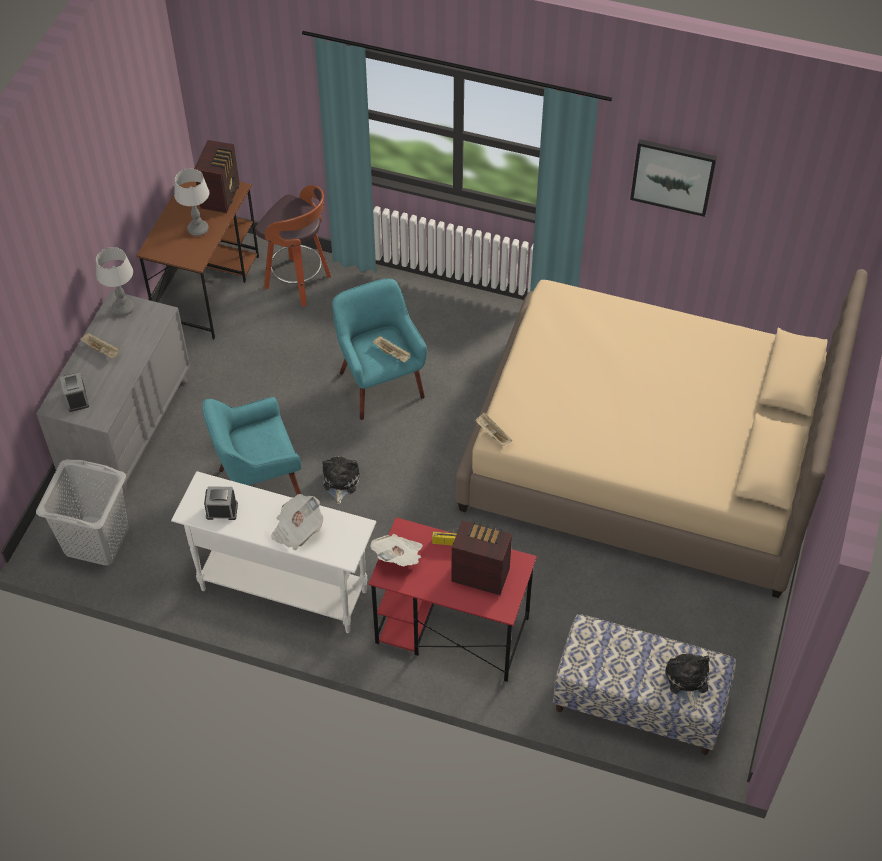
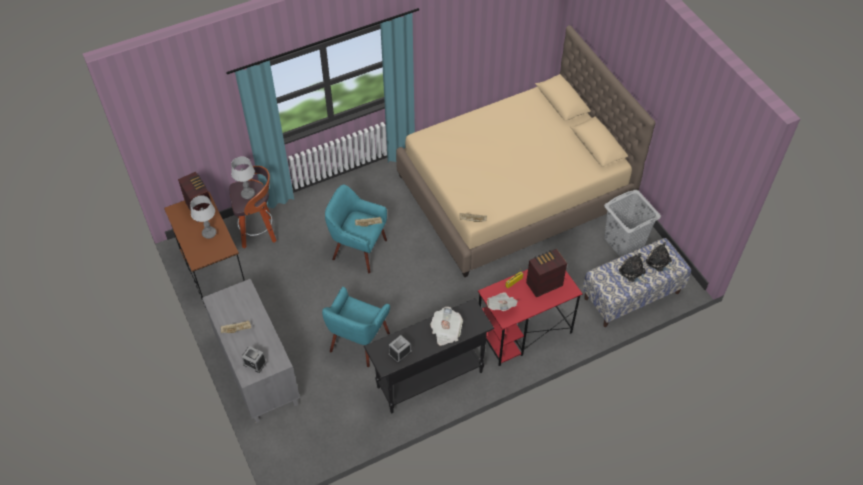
camera: 45 degrees left, 0 degrees up
grey laundry basket [36,459,129,565] -> grey laundry basket moved to [604,190,661,257]
table lamp [96,247,134,316] -> table lamp moved to [231,156,255,199]
white console table [171,471,376,633] -> black console table [364,298,494,413]
plush toy [322,456,359,504] -> plush toy moved to [619,253,648,283]
picture [630,139,717,217] -> none

